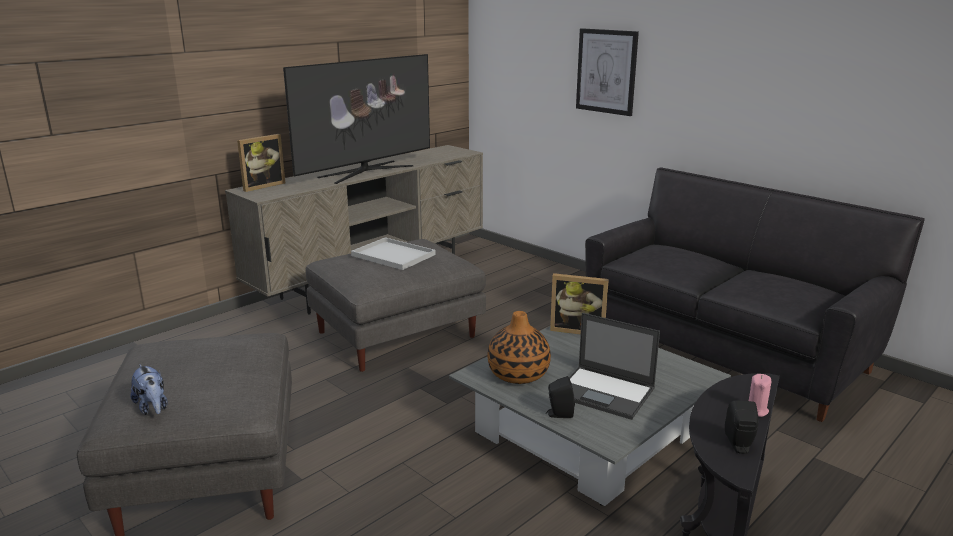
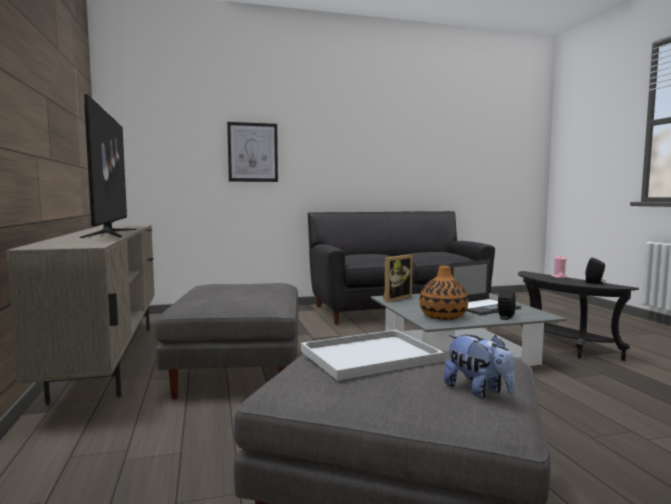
camera: 60 degrees left, 15 degrees down
plush toy [131,364,168,415] -> plush toy turned 60 degrees clockwise [444,335,515,399]
picture frame [237,134,285,192] -> none
white tray [351,237,436,270] -> white tray moved to [301,330,444,380]

